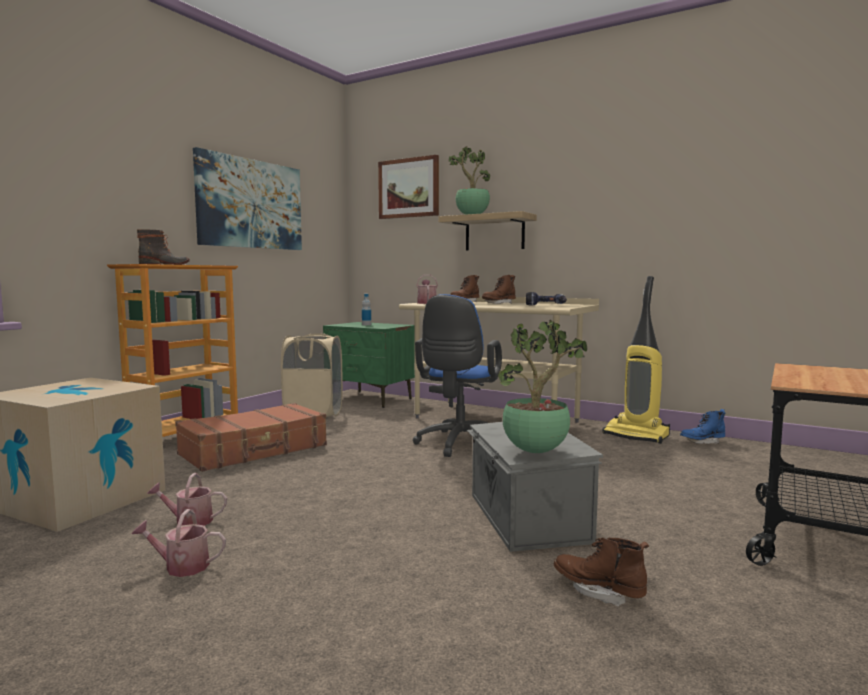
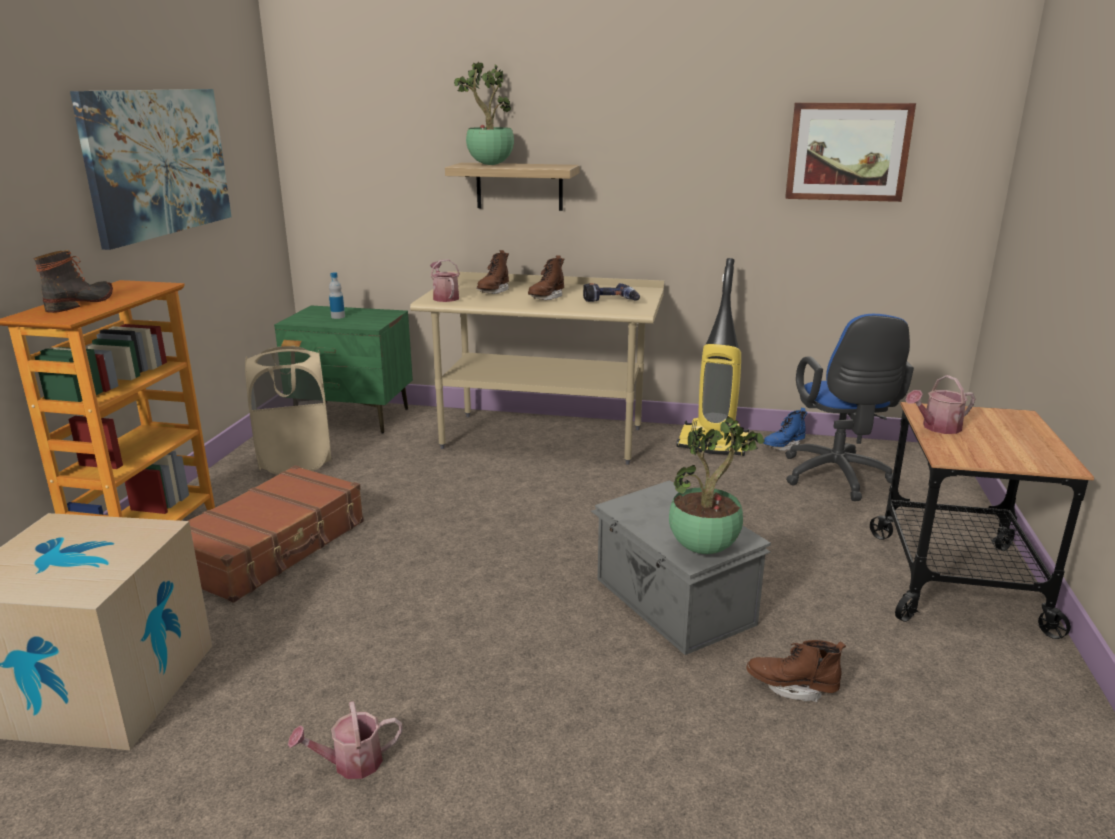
camera: 20 degrees left, 15 degrees up
watering can [147,473,227,526] -> watering can moved to [906,375,975,434]
picture [378,155,439,219] -> picture moved to [785,103,916,202]
blue office chair [413,294,502,457] -> blue office chair moved to [785,314,914,501]

